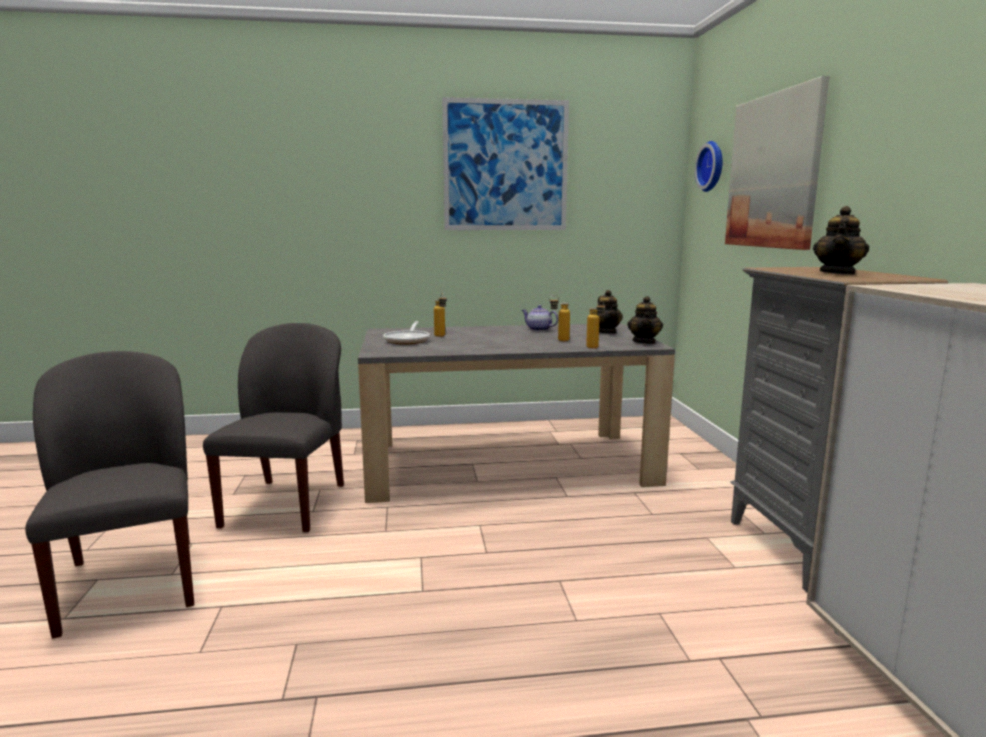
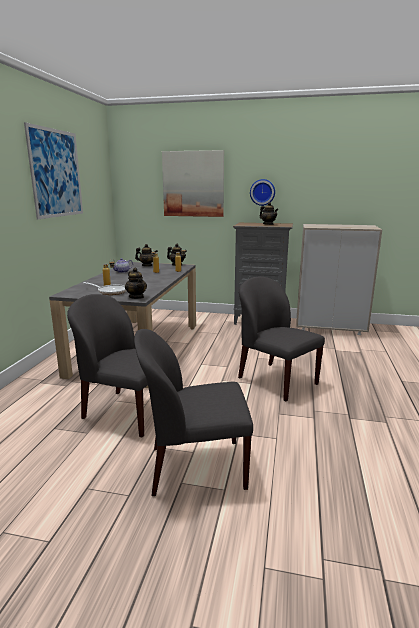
camera: 70 degrees left, 5 degrees up
wall clock [694,141,722,192] -> wall clock moved to [250,179,275,206]
none -> teapot [125,268,147,299]
none -> grey chair [238,277,325,402]

